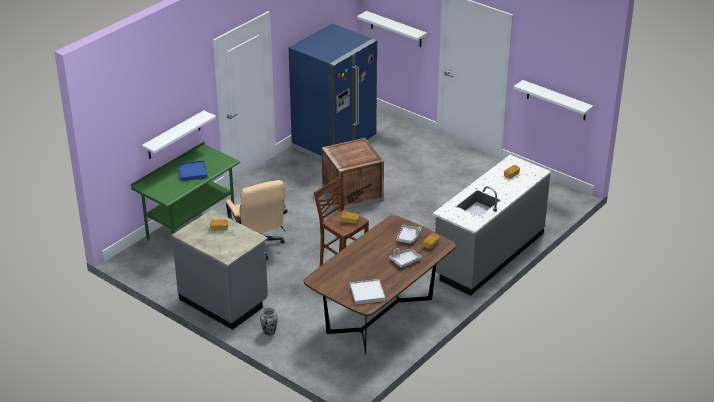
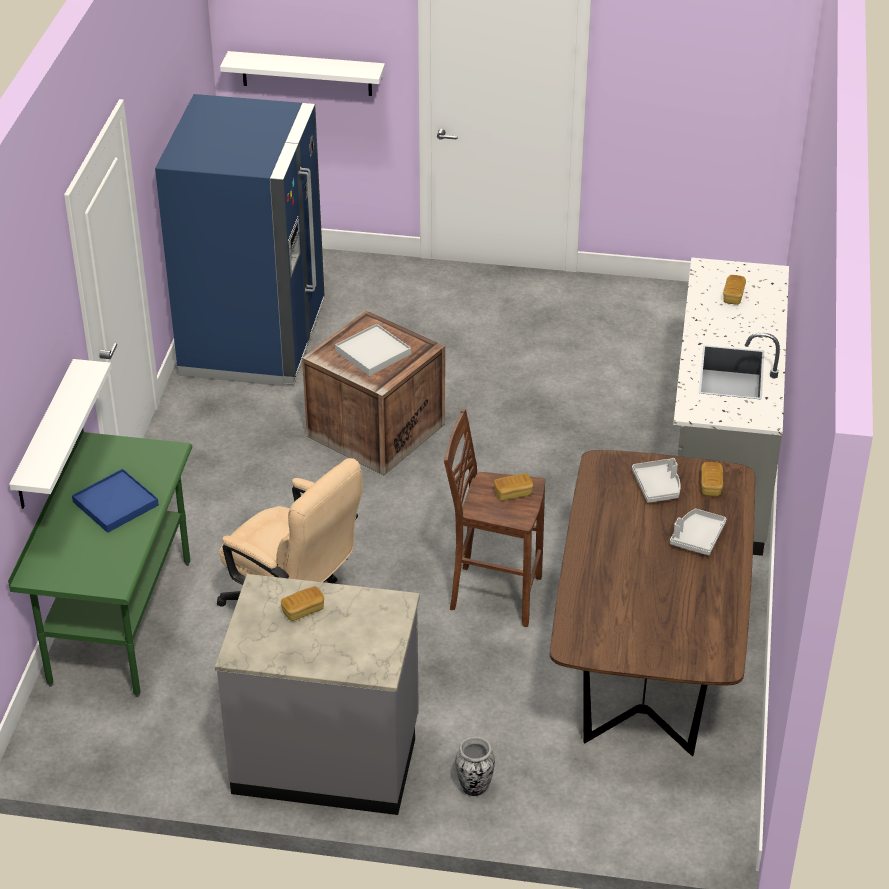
camera: 30 degrees left, 5 degrees up
white tray [350,279,385,305] -> white tray moved to [335,324,411,376]
white shelf [514,80,593,120] -> none

